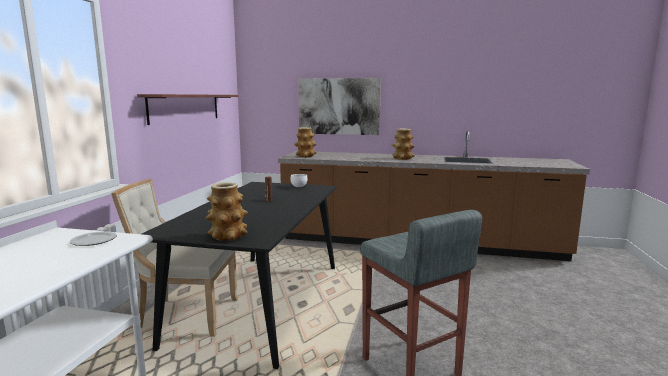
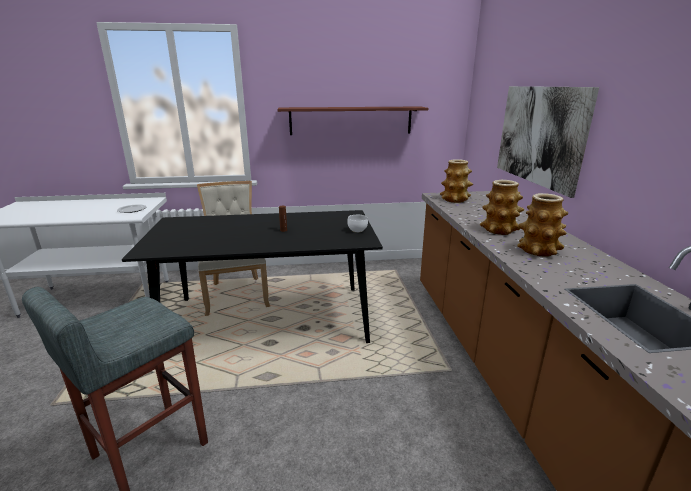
camera: 70 degrees right, 10 degrees up
vase [206,182,248,241] -> vase moved to [480,180,524,235]

